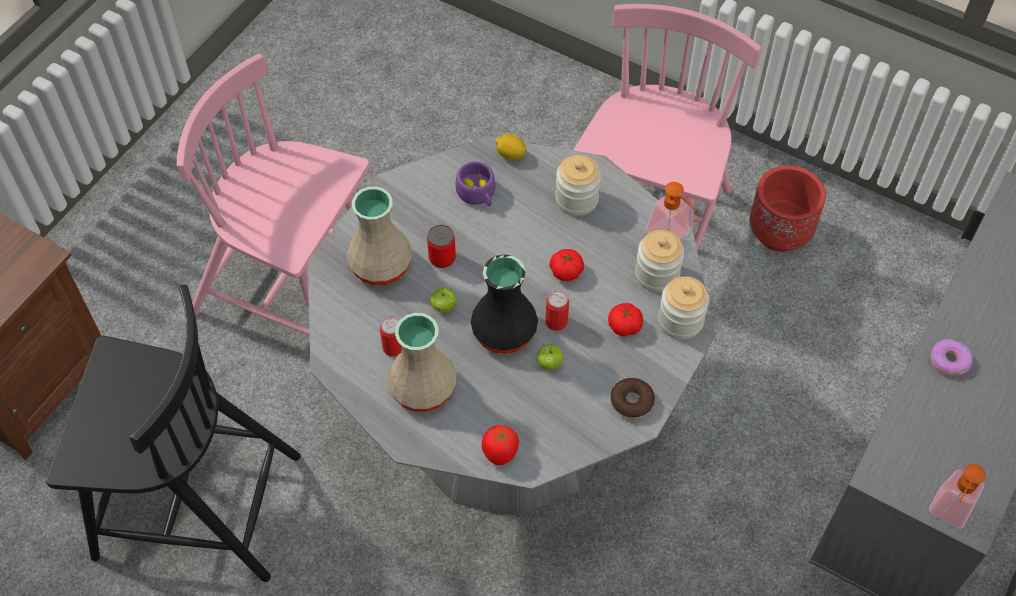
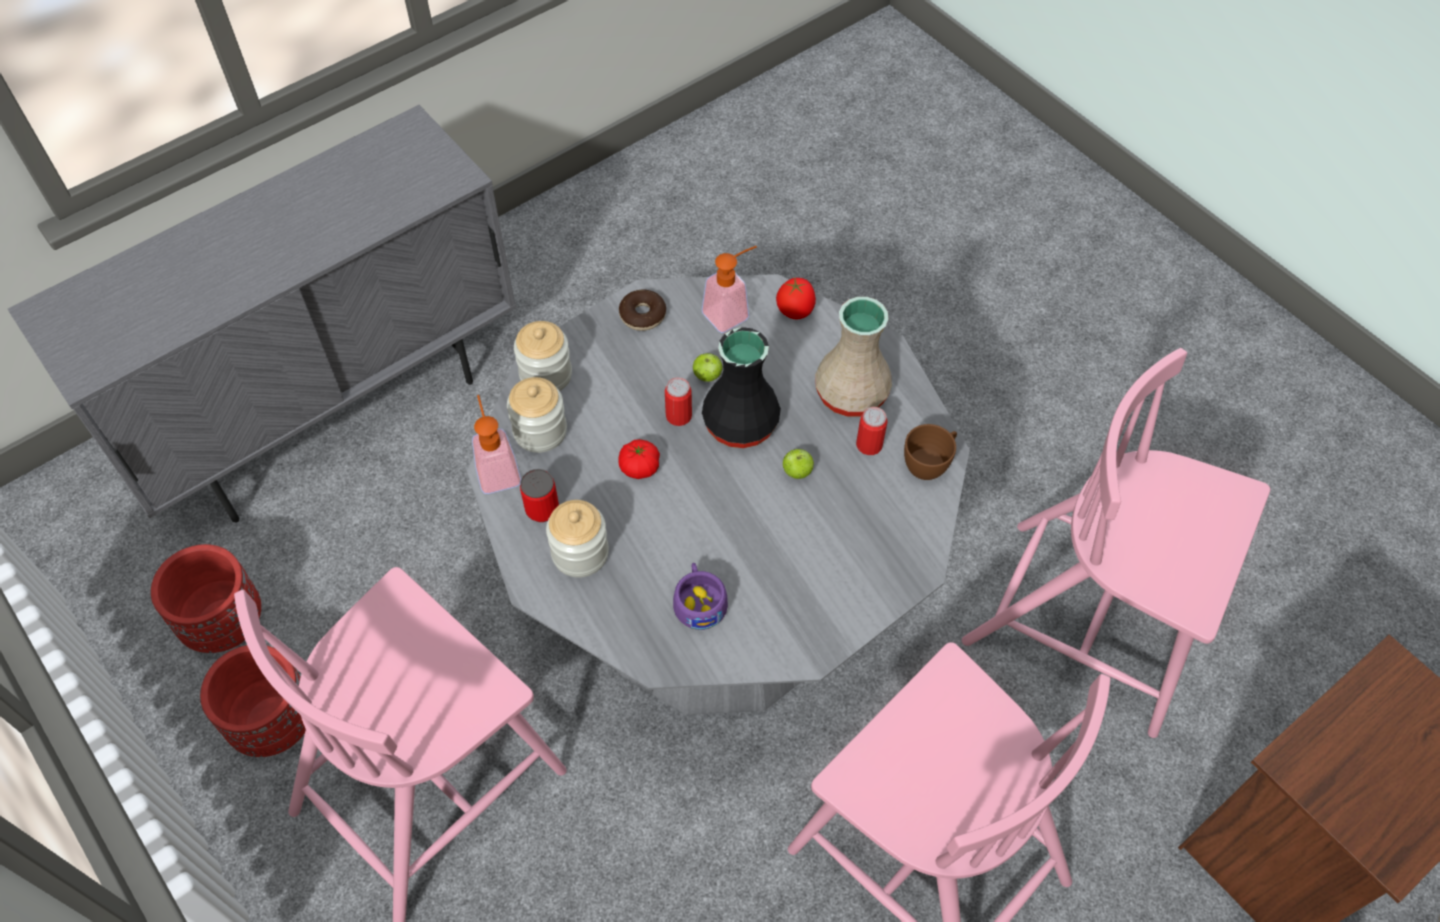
camera: 160 degrees left, 0 degrees up
black chair [46,285,301,582] -> pink chair [962,348,1270,738]
beige vase [347,186,412,285] -> none
can [427,225,456,268] -> can moved to [520,469,559,522]
lemon [495,134,526,160] -> none
tomato [608,303,643,337] -> none
soap dispenser [929,464,986,529] -> soap dispenser moved to [702,246,757,333]
donut [931,339,973,375] -> none
none -> red planter [151,544,261,653]
none -> brown cup [904,424,957,480]

